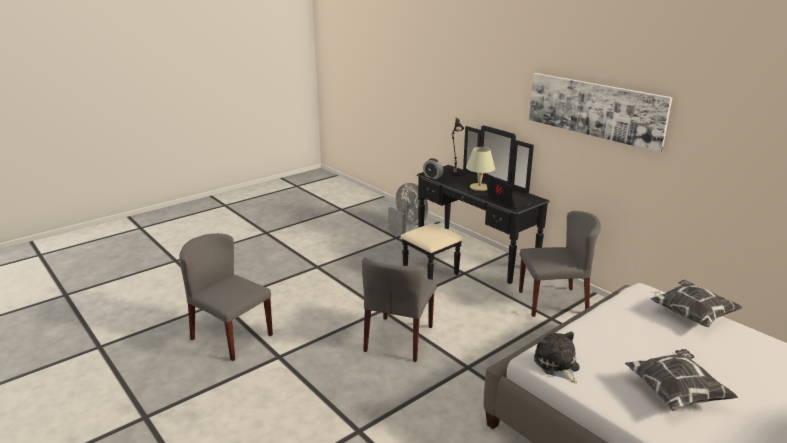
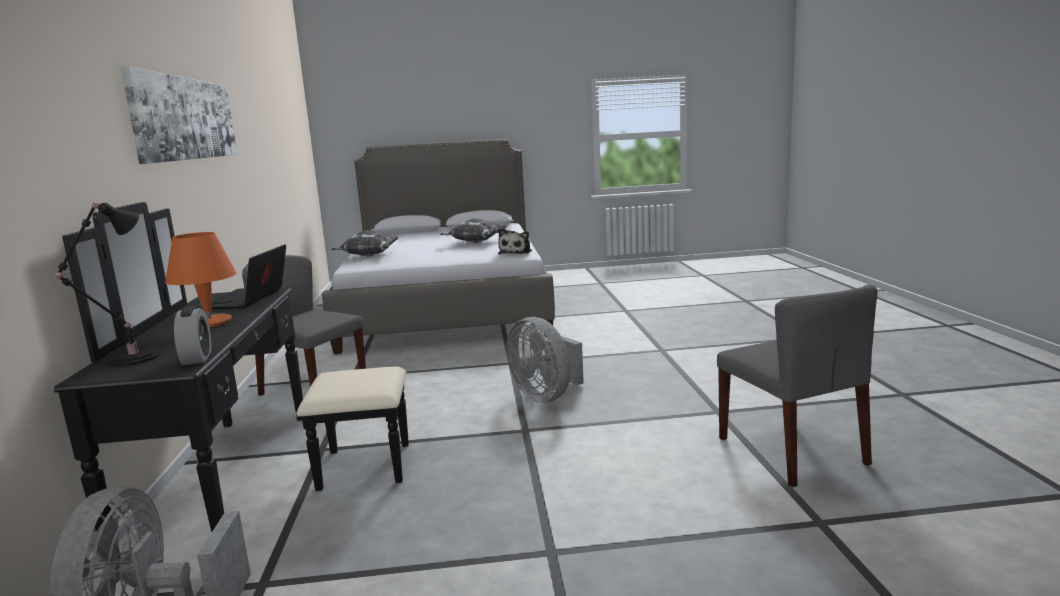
camera: 145 degrees left, 10 degrees down
grey chair [362,257,437,362] -> grey fan [507,317,584,403]
beige table lamp [466,147,495,191] -> orange table lamp [165,232,236,328]

